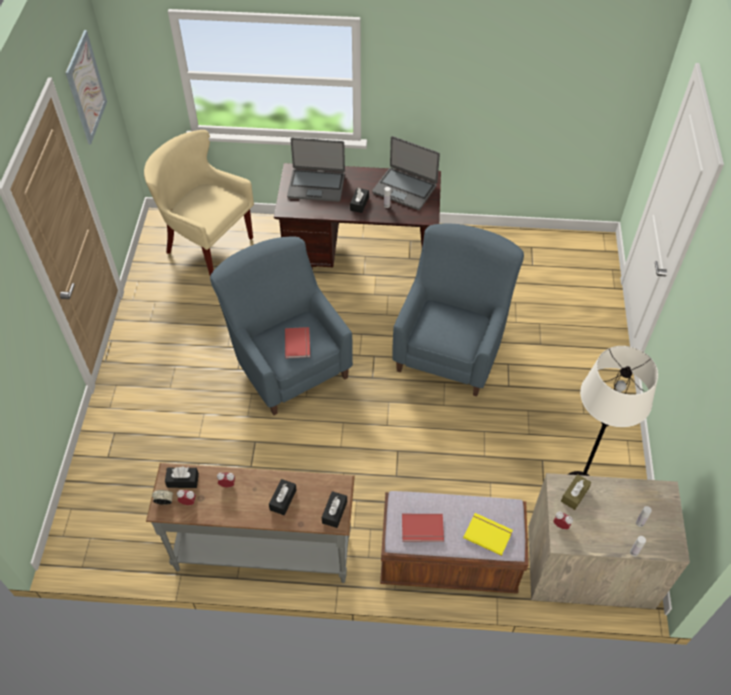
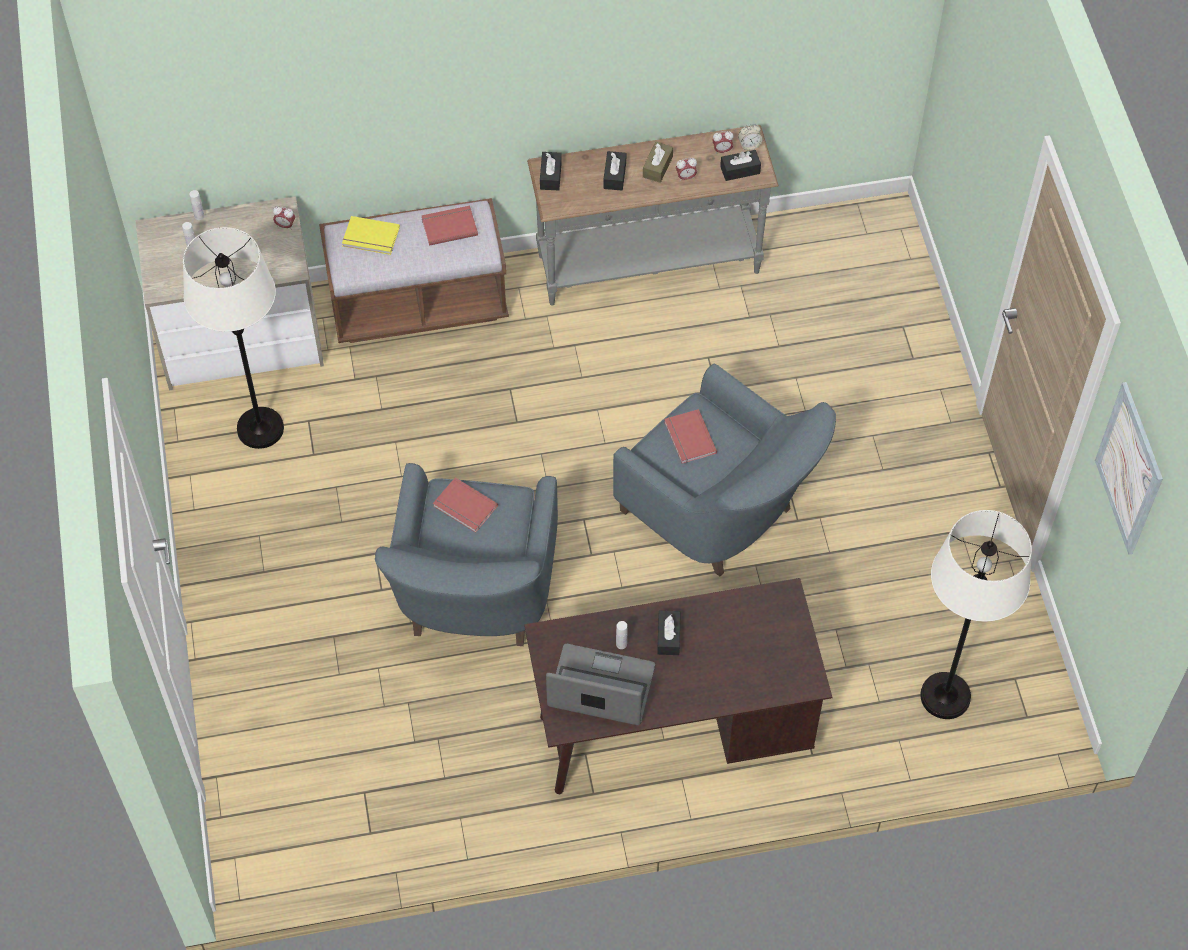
camera: 165 degrees right, 5 degrees up
beige armchair [144,130,254,276] -> white floor lamp [920,510,1032,719]
laptop [287,138,345,202] -> none
brown tissue box [561,474,591,510] -> brown tissue box moved to [643,142,673,183]
none -> red book [433,478,498,533]

